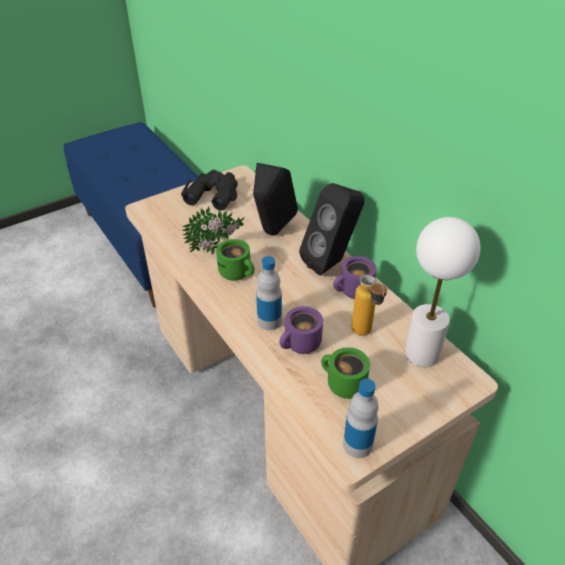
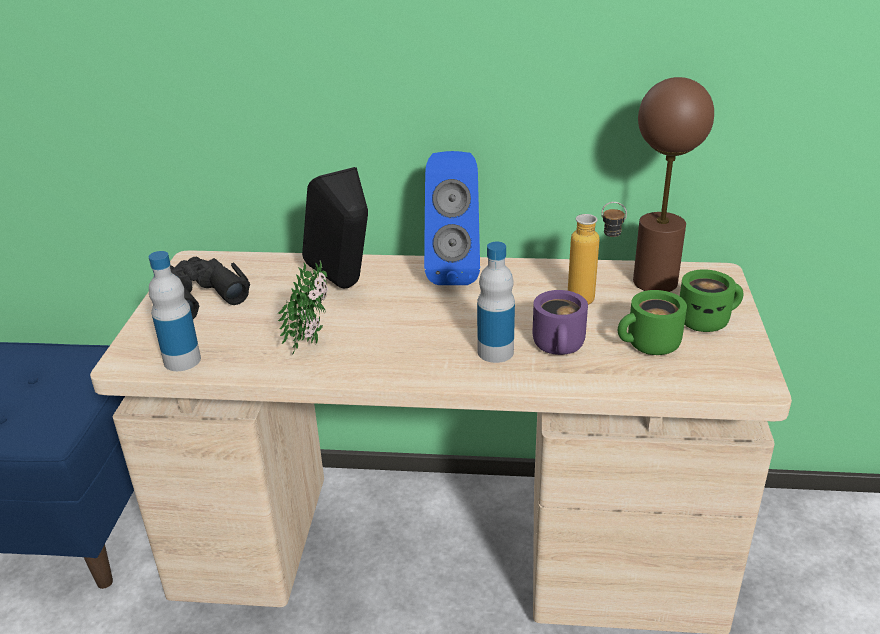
camera: 50 degrees left, 10 degrees down
green mug [216,239,255,281] -> green mug moved to [680,269,743,332]
black speaker [299,183,365,276] -> blue speaker [424,151,480,285]
purple mug [334,256,377,299] -> none
bottle [343,379,379,458] -> bottle moved to [149,251,201,371]
white table lamp [405,217,480,367] -> brown table lamp [633,77,714,292]

